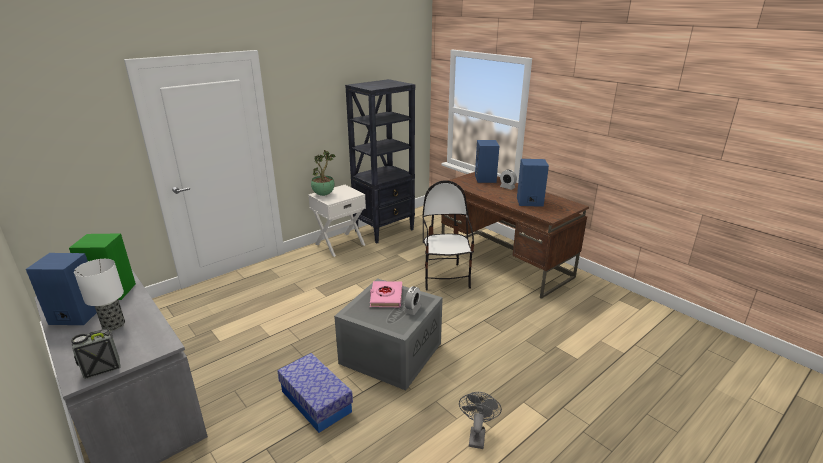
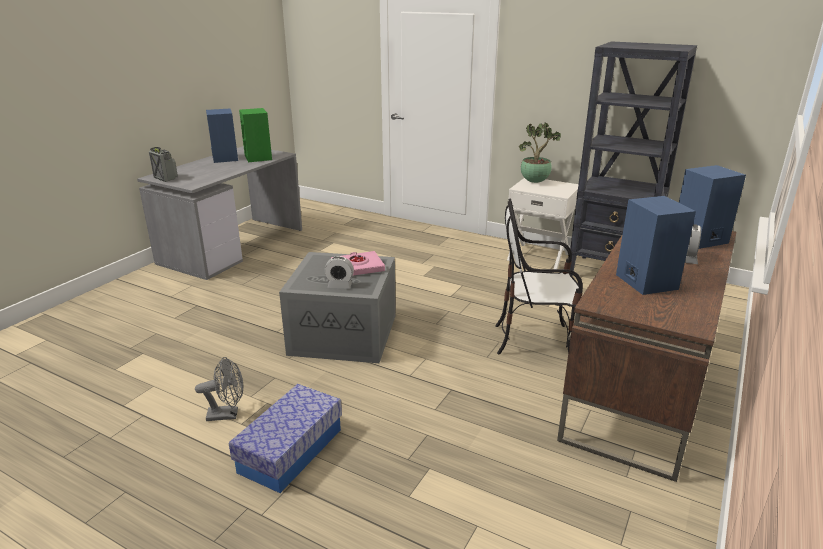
camera: 70 degrees right, 0 degrees up
table lamp [74,259,125,331] -> none
storage box [277,353,353,433] -> storage box moved to [229,384,342,493]
chair [422,180,474,291] -> chair turned 150 degrees counterclockwise [495,199,583,354]

